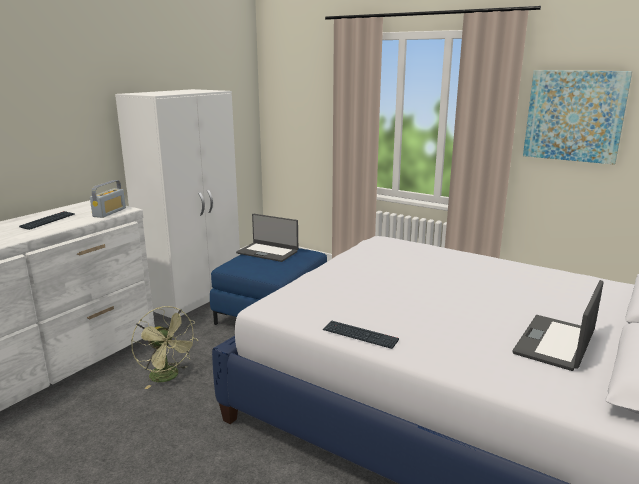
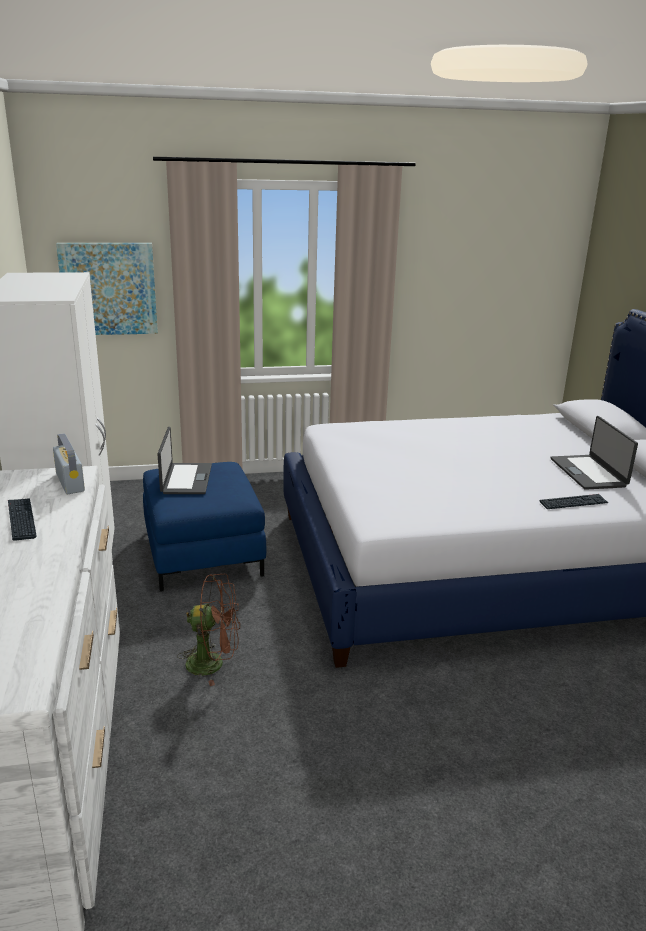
camera: 45 degrees left, 5 degrees up
green fan [131,306,196,389] -> brown fan [177,574,240,686]
laptop [236,214,298,262] -> laptop turned 75 degrees counterclockwise [157,427,212,494]
keyboard [323,320,399,349] -> keyboard moved to [540,494,608,509]
picture [523,70,632,165] -> picture moved to [56,243,158,335]

